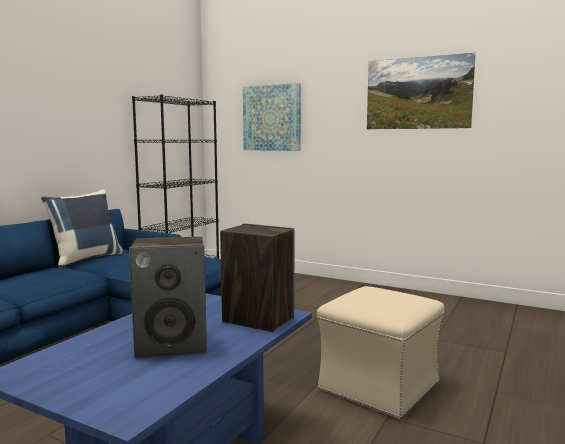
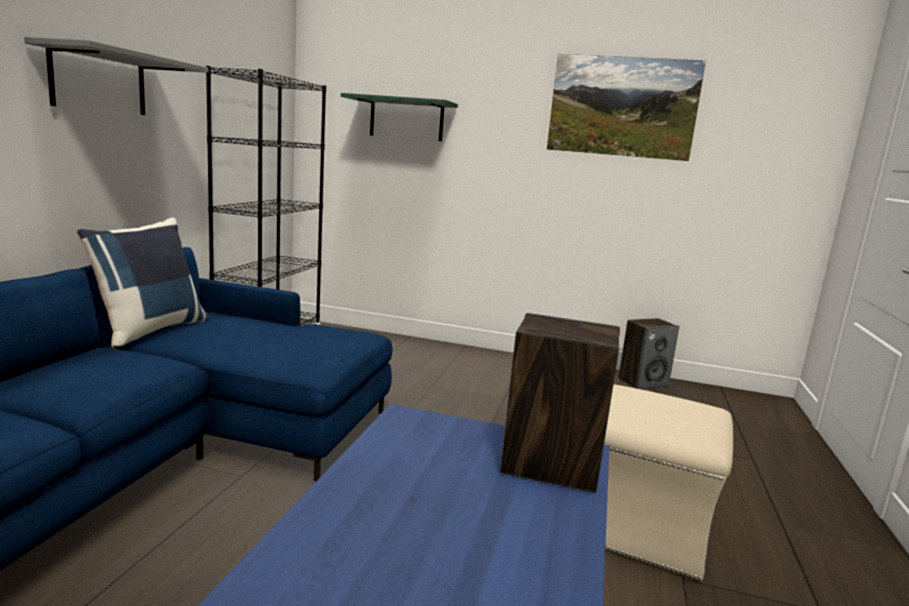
camera: 15 degrees left, 5 degrees up
speaker [129,236,207,358] -> speaker moved to [618,318,679,390]
picture [243,83,301,151] -> green shelf [341,93,458,141]
none -> grey shelf [24,37,208,115]

